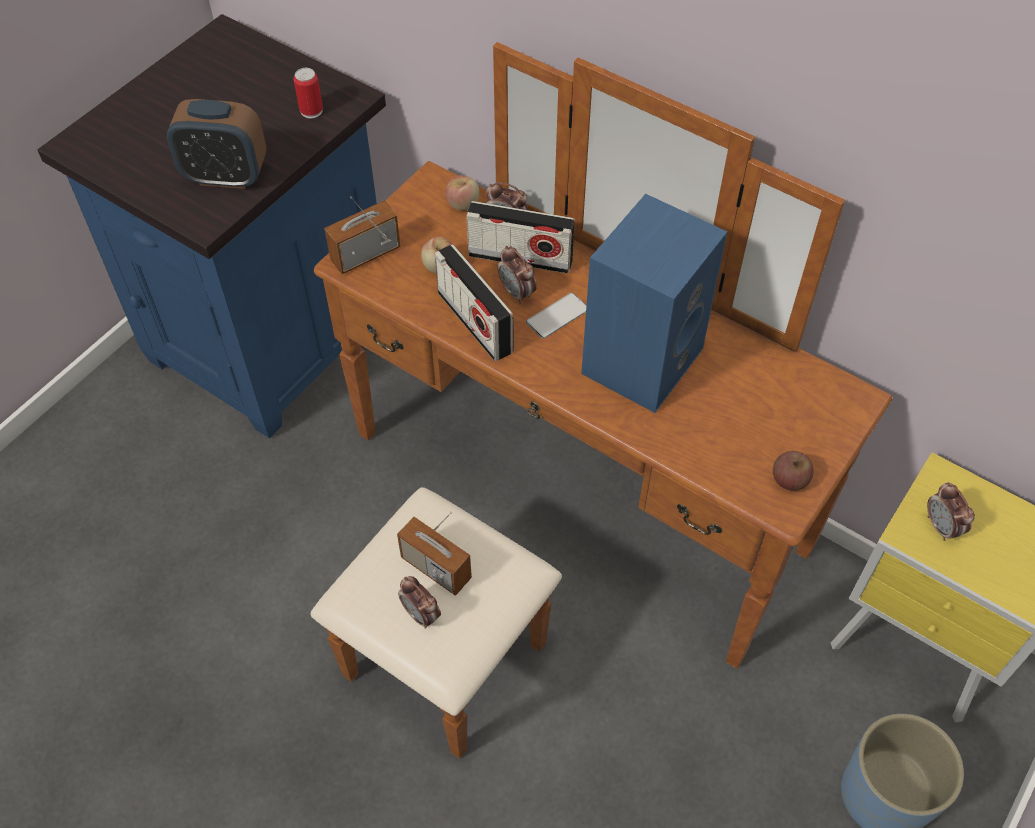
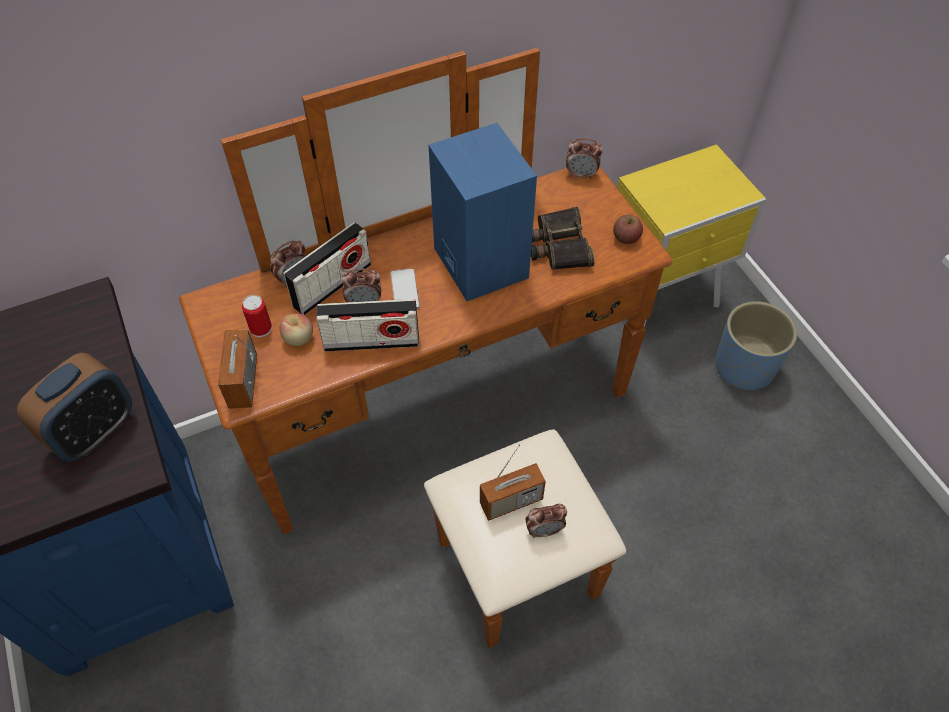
camera: 60 degrees left, 0 degrees up
can [294,68,323,119] -> can moved to [242,295,272,337]
apple [445,175,479,210] -> none
alarm clock [927,482,975,541] -> alarm clock moved to [566,138,603,179]
none -> binoculars [531,207,594,270]

